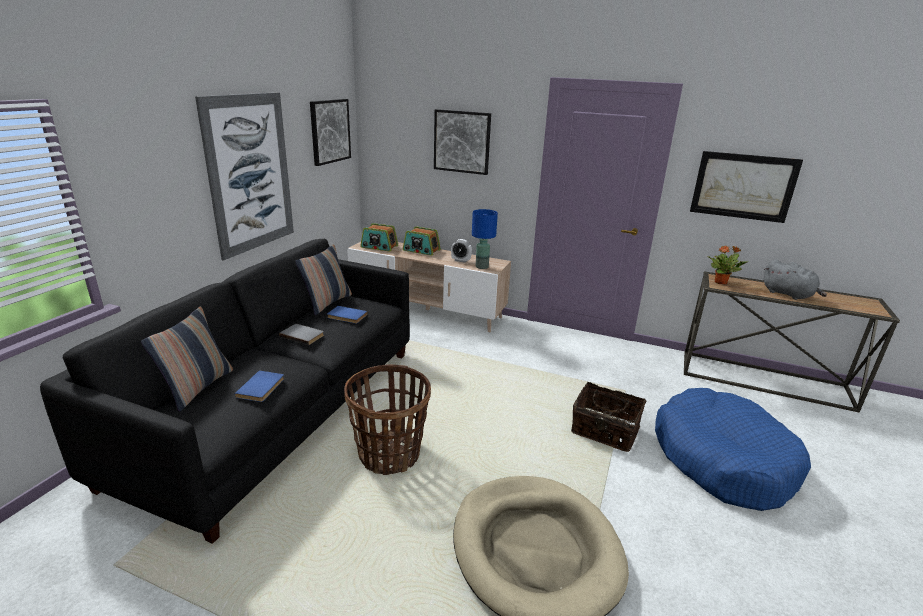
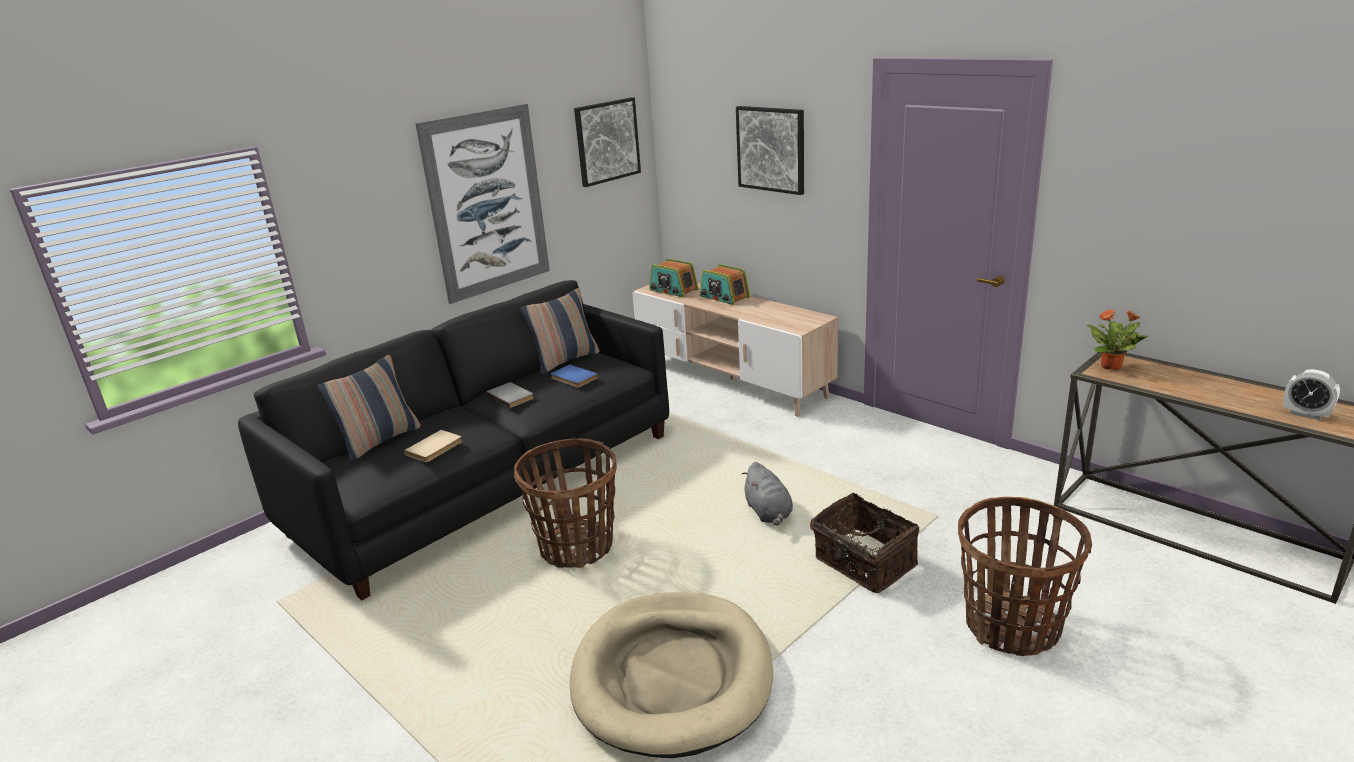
camera: 25 degrees right, 0 degrees up
blue book [235,370,284,402] -> beige book [404,430,462,462]
alarm clock [451,239,472,263] -> alarm clock moved to [1283,369,1340,421]
blue table lamp [472,209,498,269] -> none
blue dog bed [655,388,811,511] -> basket [958,497,1092,656]
picture [690,151,803,223] -> none
grey plush toy [764,259,827,300] -> grey plush toy moved to [741,462,793,526]

